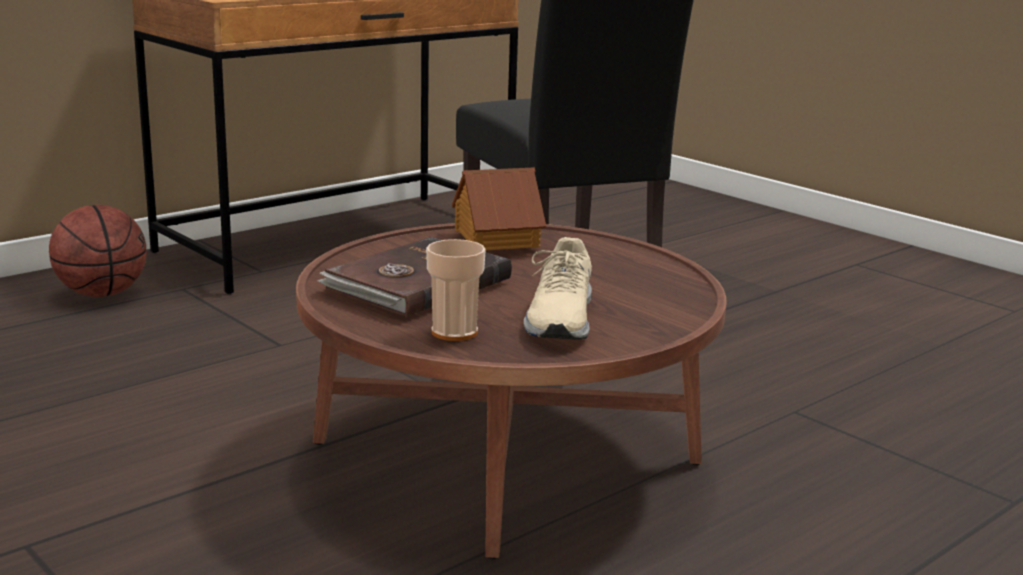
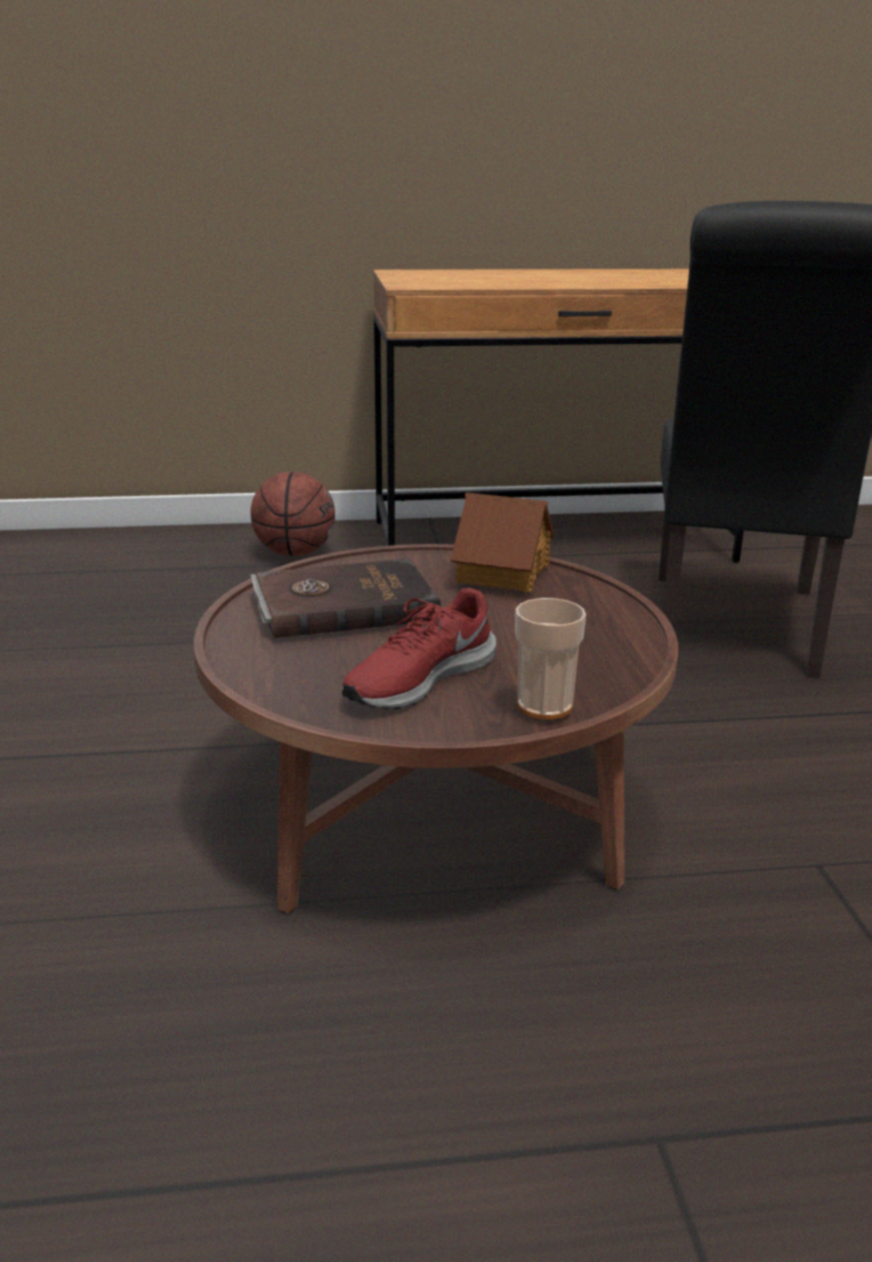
camera: 35 degrees right, 5 degrees up
cup [426,239,486,341] -> cup moved to [515,598,586,719]
beige shoe [524,237,592,340] -> red shoe [342,588,496,709]

